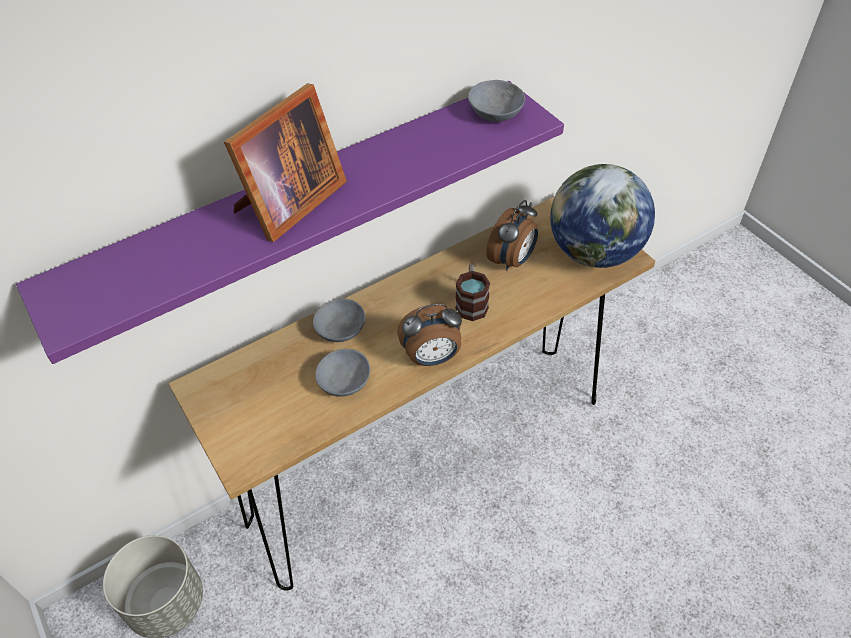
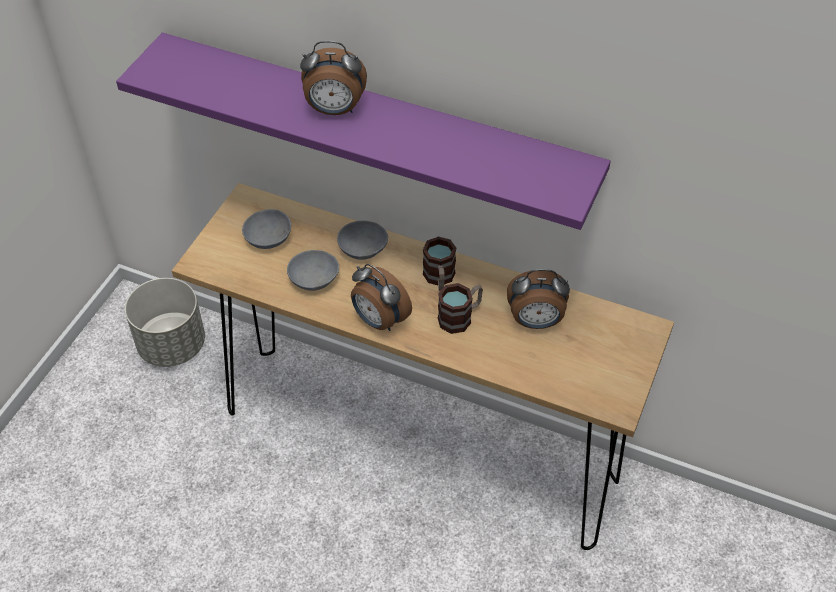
camera: 55 degrees right, 0 degrees up
picture frame [224,83,347,242] -> alarm clock [300,41,367,115]
grey bowl [468,80,525,122] -> grey bowl moved to [242,209,291,249]
globe [550,164,655,268] -> none
none -> mug [423,237,456,291]

